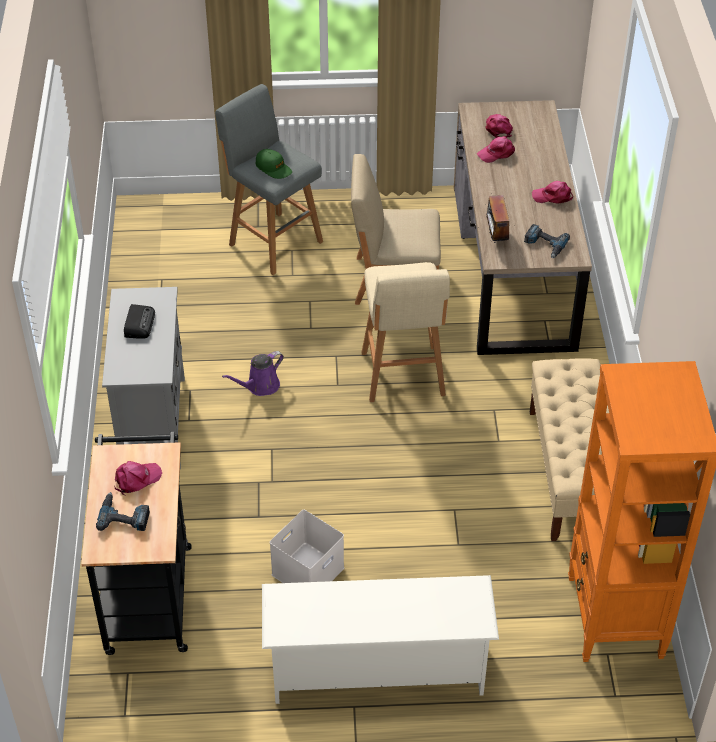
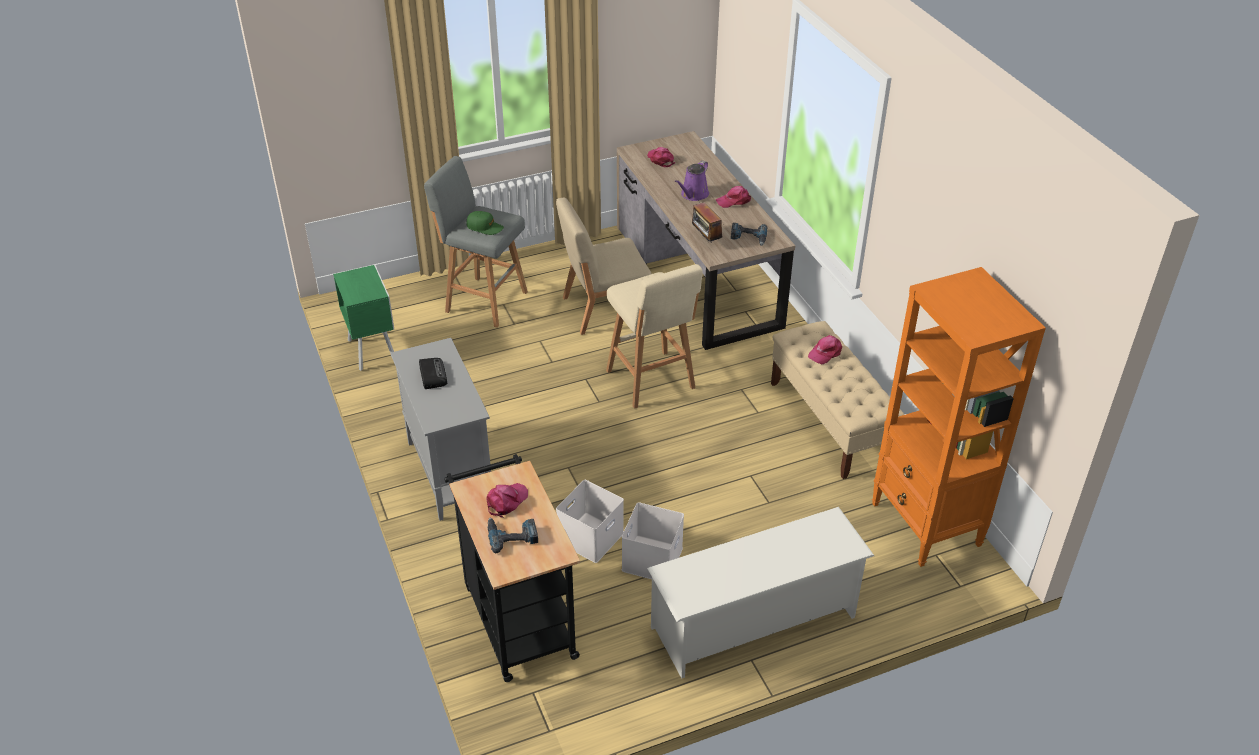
camera: 20 degrees left, 5 degrees down
purple watering can [222,351,284,396] -> purple watering can moved to [675,161,709,201]
pink cap [477,136,515,163] -> pink cap moved to [808,335,842,364]
none -> green nightstand [333,265,394,371]
none -> white storage box [556,480,624,563]

